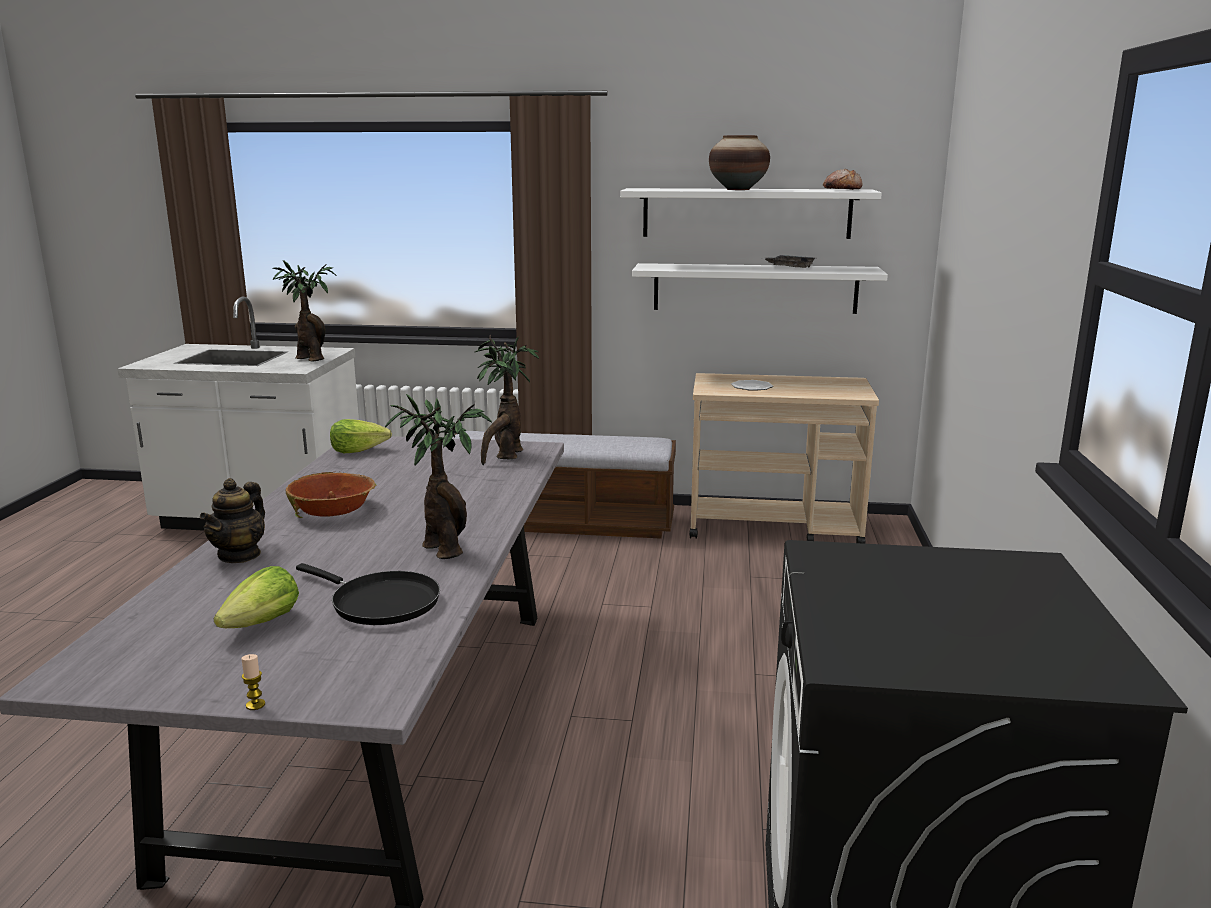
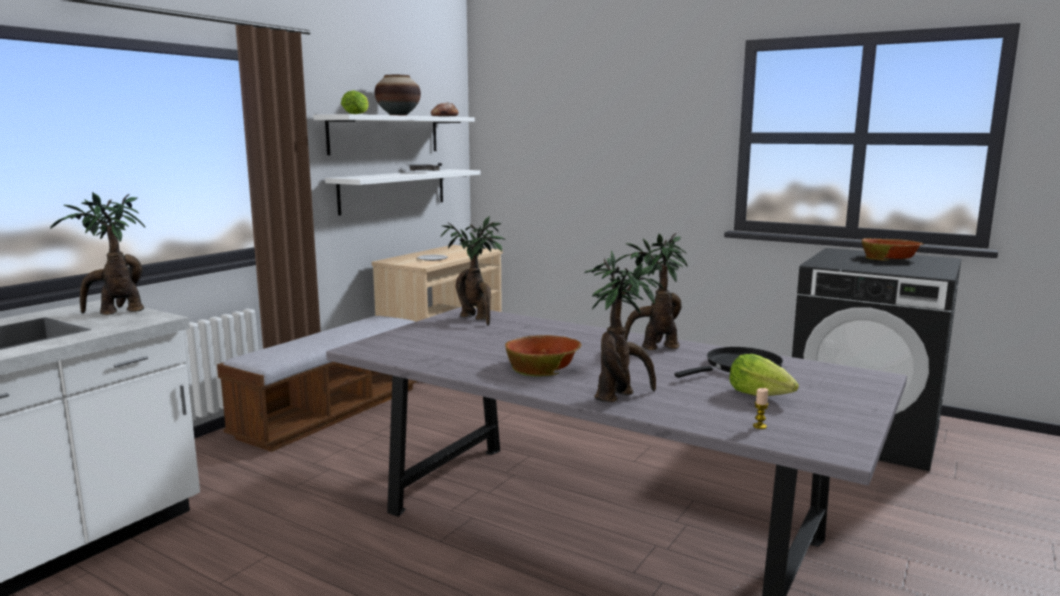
camera: 65 degrees left, 5 degrees down
teapot [200,478,265,563] -> potted plant [584,251,664,402]
candle [241,654,265,710] -> candle moved to [753,388,769,429]
lettuce [330,419,392,453] -> lettuce moved to [341,90,369,114]
none -> bowl [862,238,924,261]

